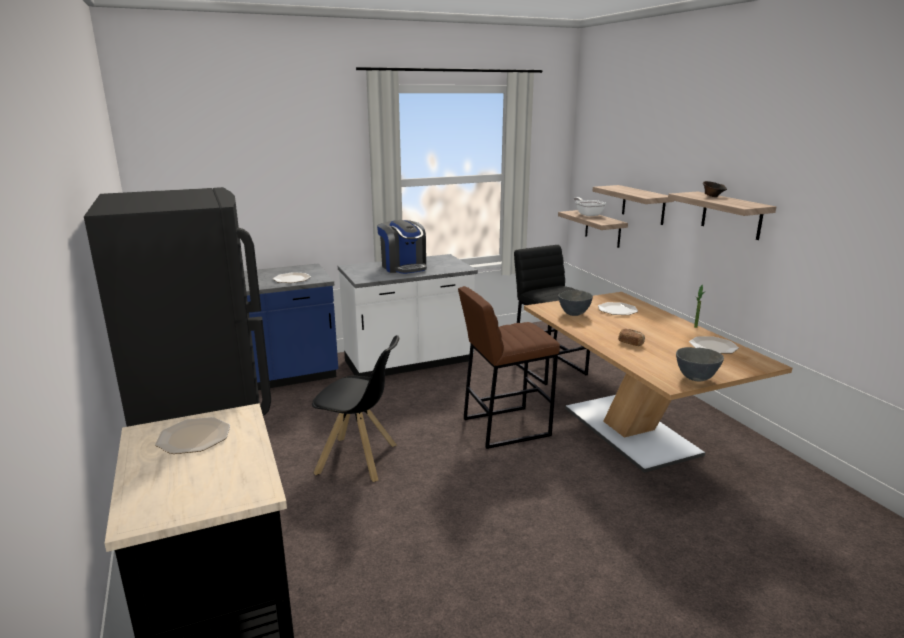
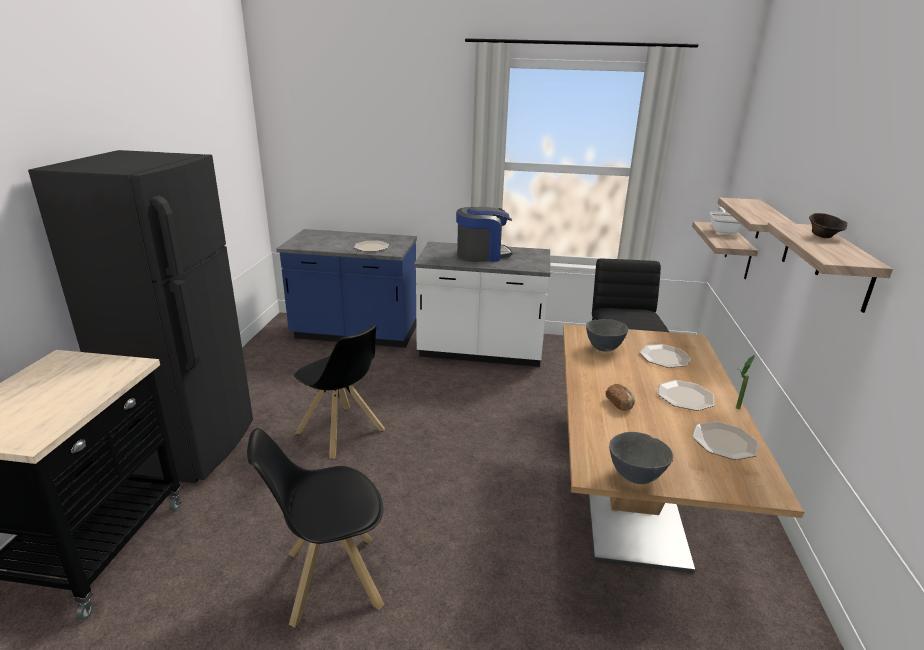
camera: 30 degrees right, 5 degrees up
plate [155,417,230,454] -> plate moved to [658,380,715,411]
coffee machine [377,220,427,274] -> coffee machine turned 105 degrees counterclockwise [456,207,513,262]
brown stool [458,286,560,449] -> none
none -> black chair [247,428,384,628]

